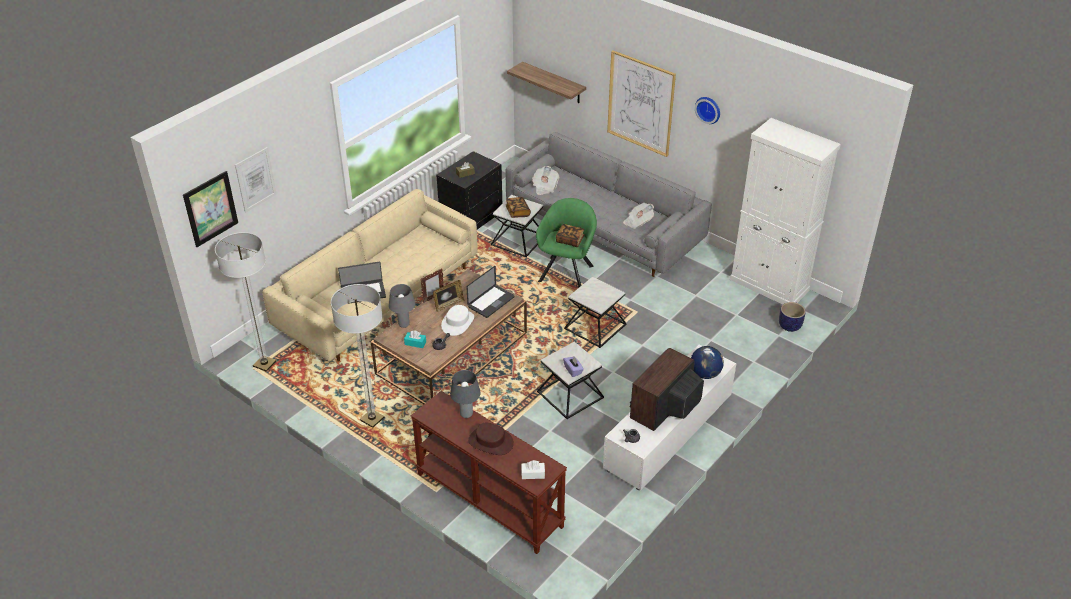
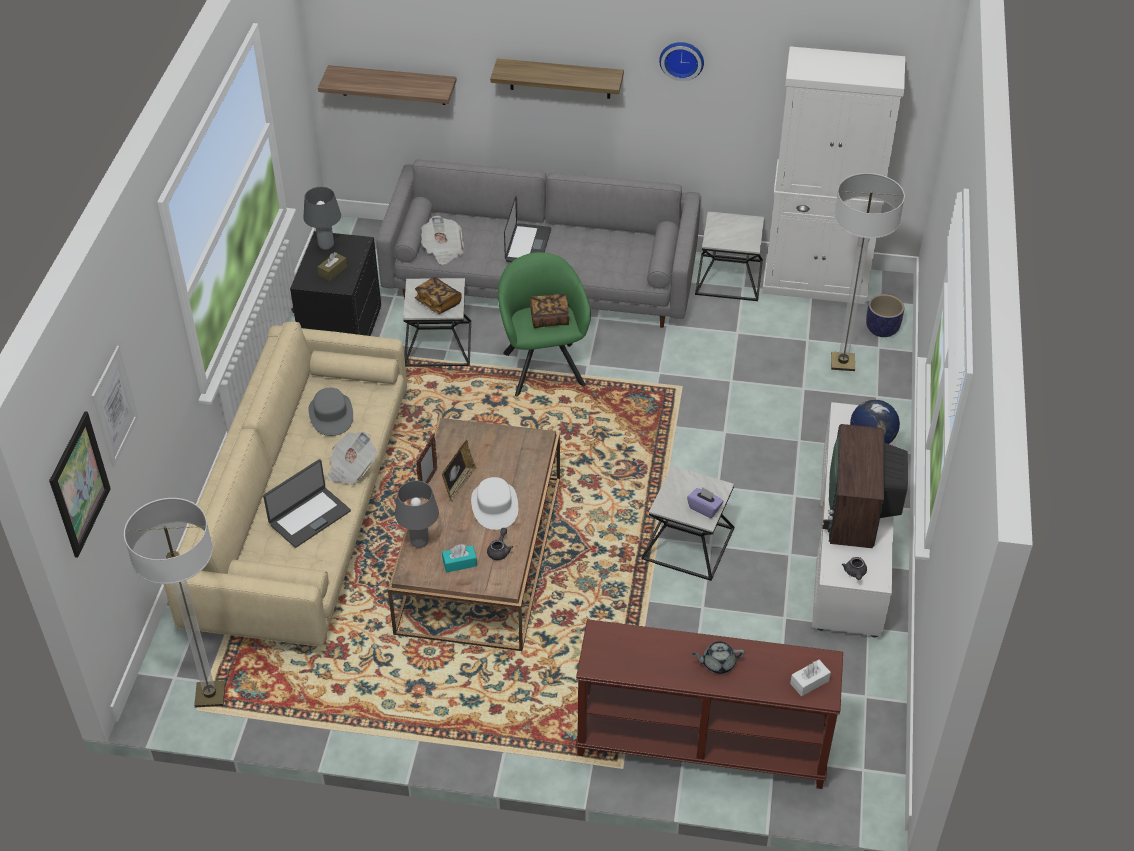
camera: 30 degrees left, 5 degrees up
floor lamp [331,284,385,428] -> floor lamp moved to [831,173,905,371]
grey table lamp [450,370,481,418] -> grey table lamp moved to [303,187,341,250]
laptop [466,266,515,318] -> laptop moved to [504,196,551,262]
brown hat [468,423,514,455] -> grey teapot [692,641,745,674]
side table [564,277,627,348] -> side table moved to [695,211,764,301]
picture [607,51,676,157] -> shelf [490,59,624,99]
newspaper [623,203,654,229] -> newspaper moved to [327,432,377,485]
none -> grey hat [308,388,353,436]

